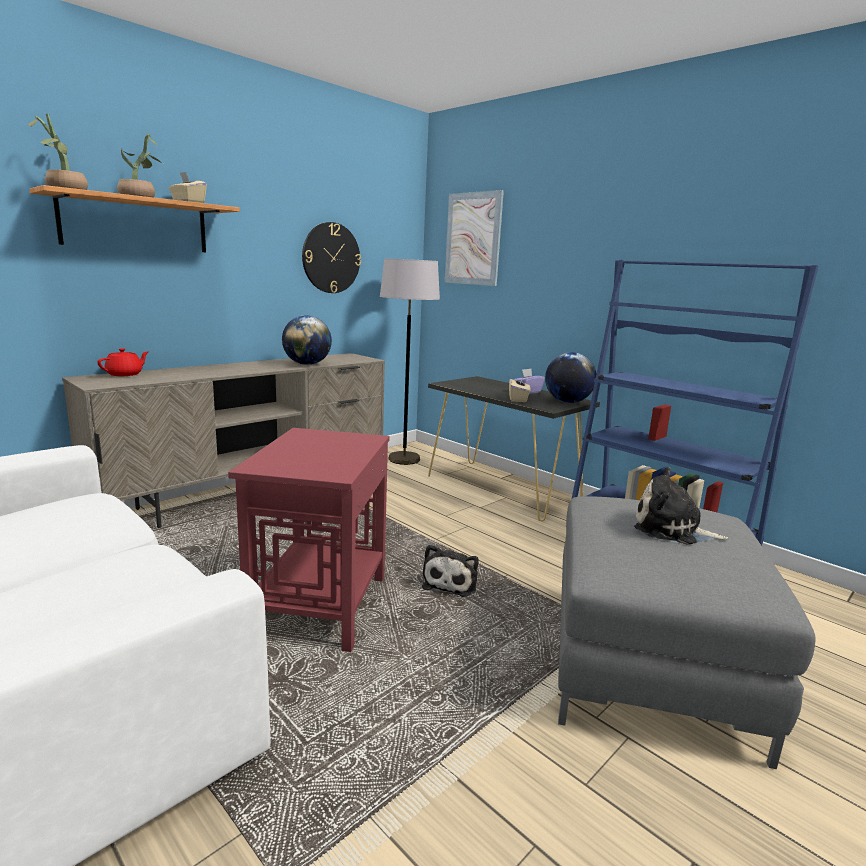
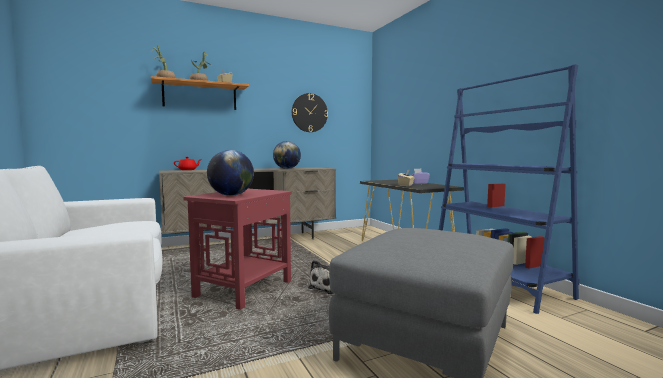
camera: 20 degrees right, 10 degrees down
grey floor lamp [380,258,440,465] -> none
picture [445,190,504,286] -> none
globe [545,352,597,403] -> globe moved to [207,150,254,196]
plush toy [634,467,728,545] -> none

